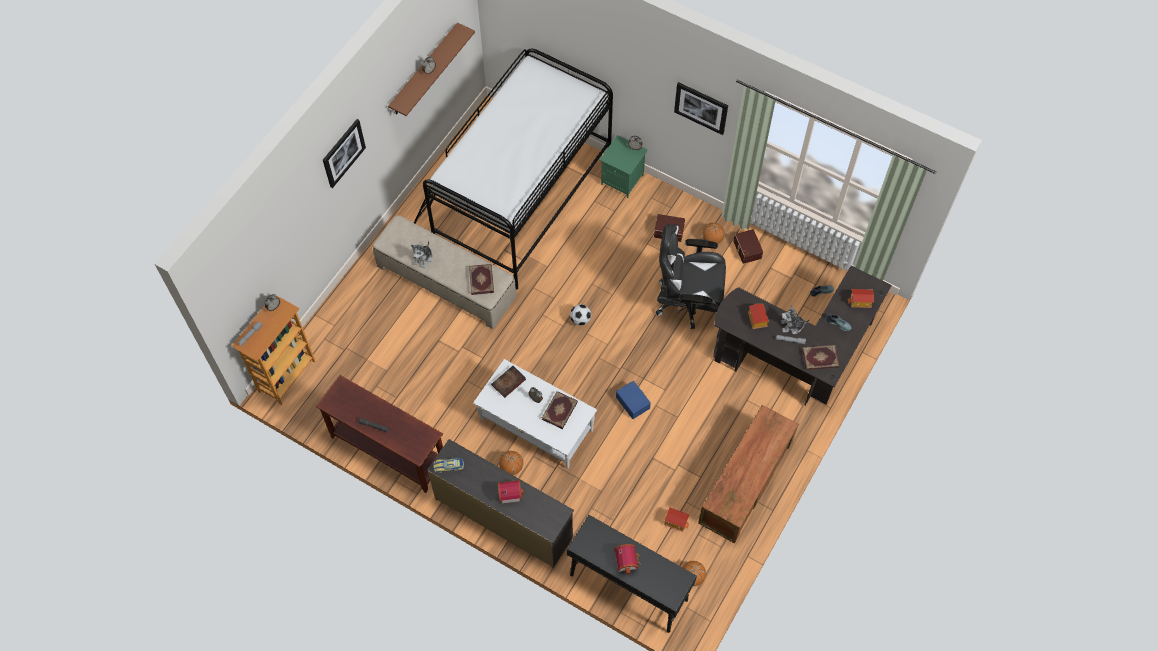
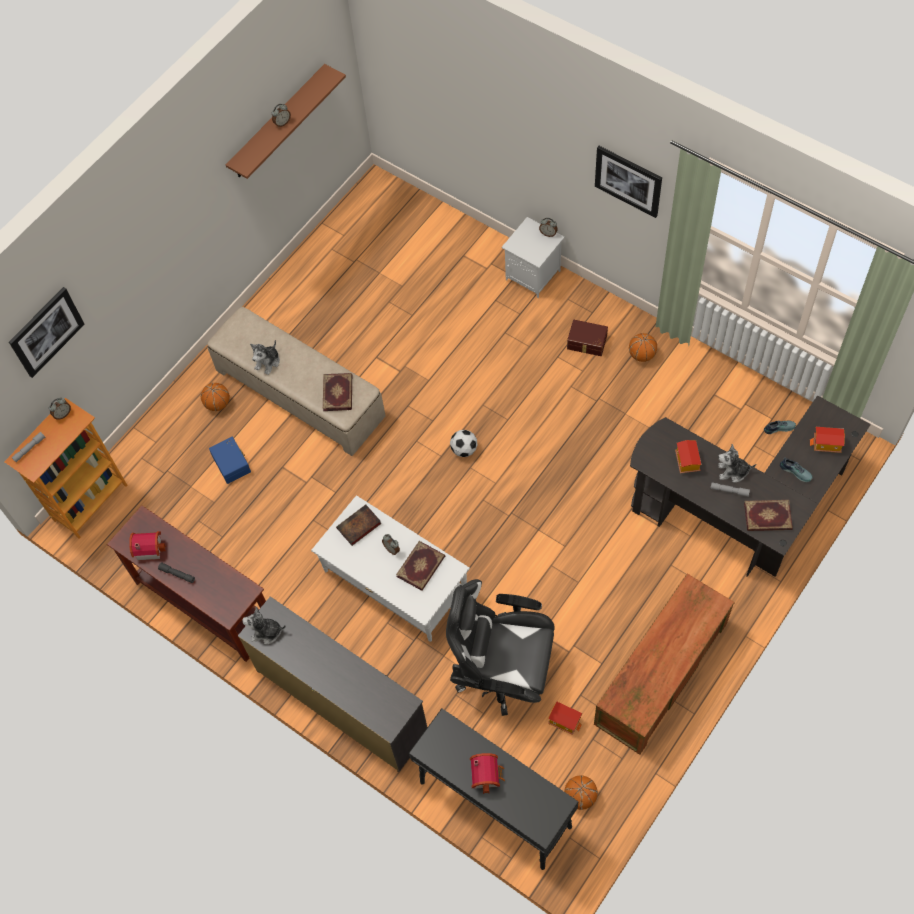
camera: 10 degrees right, 0 degrees up
picture [323,119,366,188] -> picture moved to [9,287,85,378]
black bed [414,49,613,290] -> none
toy car [433,458,464,473] -> plush toy [242,606,286,645]
toy house [498,479,524,504] -> toy house moved to [129,531,166,560]
basketball [499,451,523,475] -> basketball moved to [201,383,230,411]
green nightstand [600,135,648,198] -> grey nightstand [502,217,565,298]
blue storage box [616,381,651,419] -> blue storage box moved to [209,437,251,484]
black office chair [656,224,726,329] -> black office chair moved to [446,579,555,716]
brown storage box [733,229,763,264] -> none

